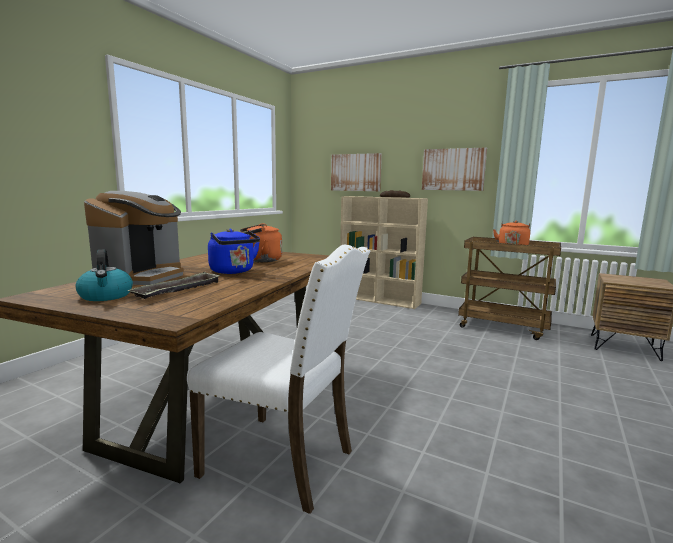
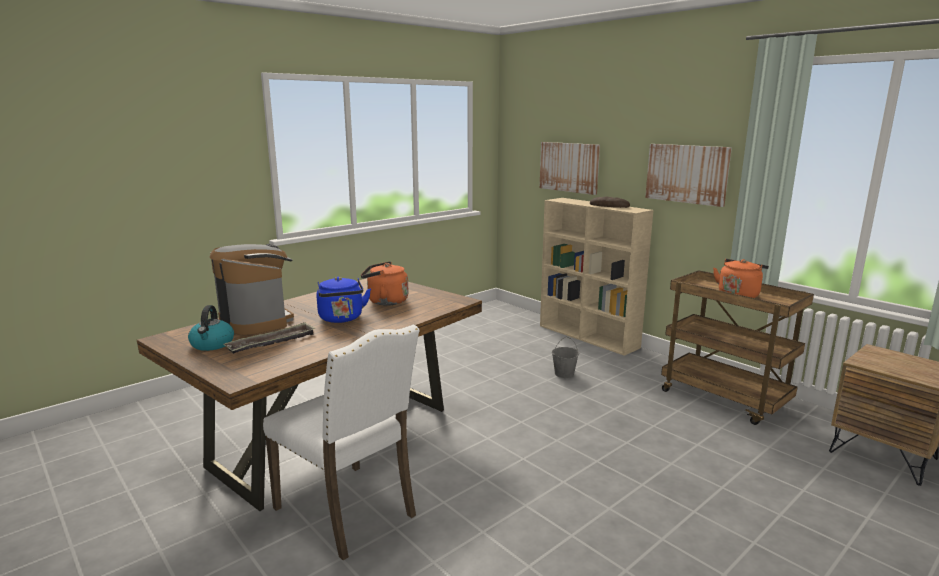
camera: 20 degrees right, 5 degrees up
coffee machine [84,191,184,285] -> coffee machine turned 75 degrees counterclockwise [210,244,294,335]
none -> grey bucket [552,337,579,378]

